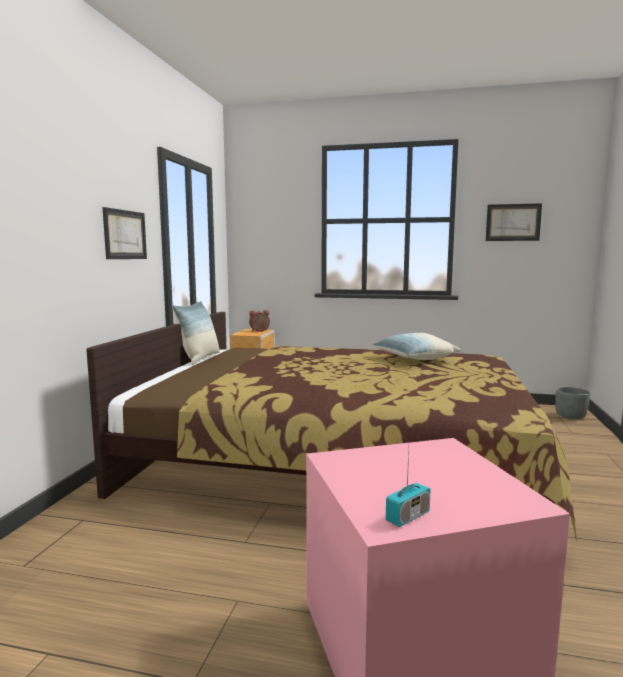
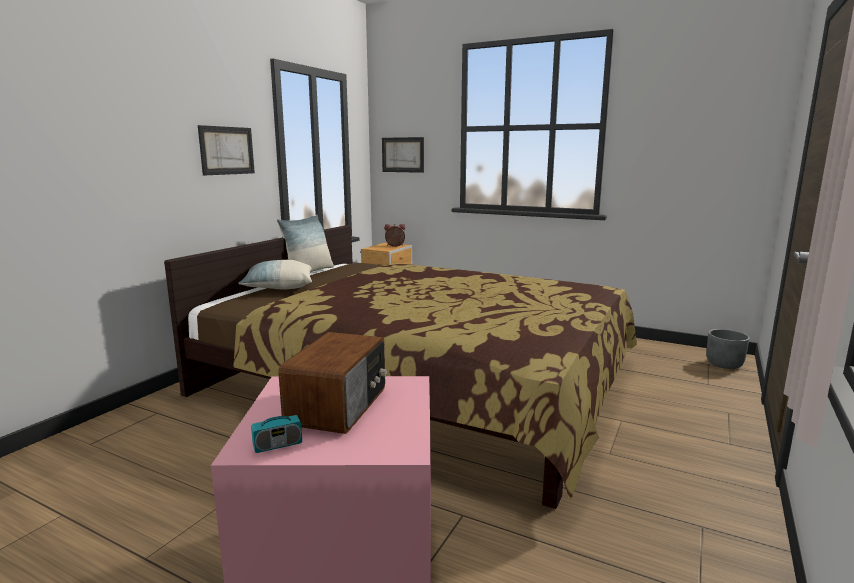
camera: 15 degrees right, 5 degrees up
pillow [372,333,461,360] -> pillow moved to [238,260,312,289]
picture [486,203,542,241] -> picture moved to [382,137,424,173]
none -> radio [278,332,387,434]

